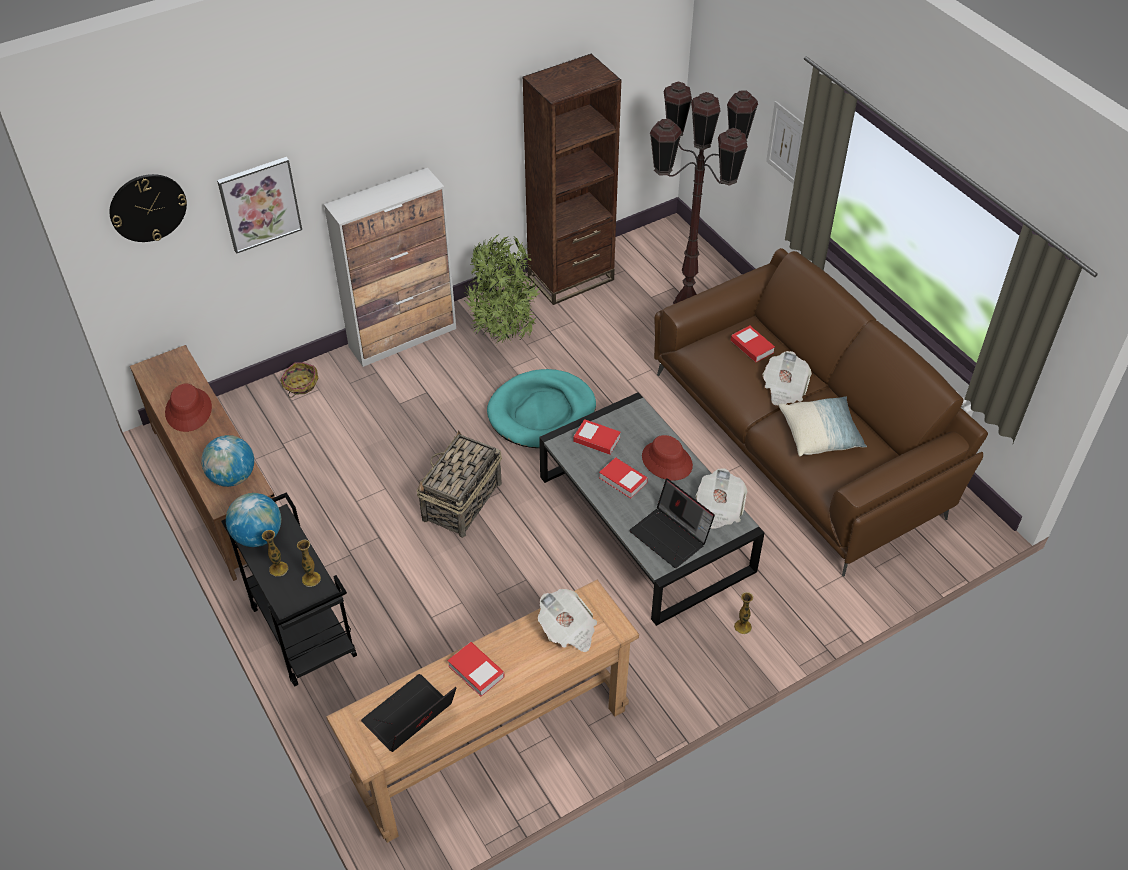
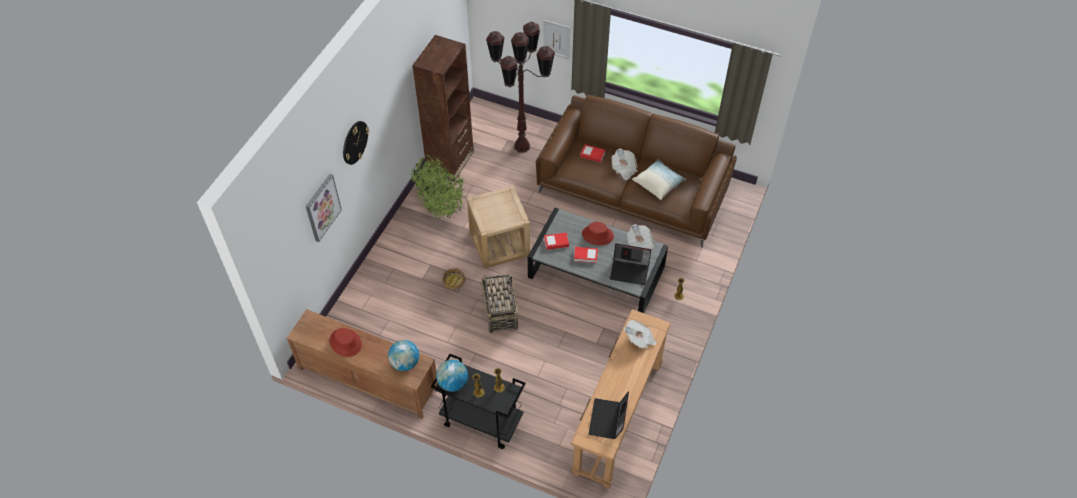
camera: 35 degrees left, 5 degrees up
wall clock [109,174,187,242] -> wall clock moved to [343,121,369,165]
basket [280,362,318,398] -> basket moved to [442,268,466,292]
cabinet [324,168,456,367] -> none
book [448,642,505,697] -> none
turquoise dog bed [487,369,596,448] -> beige side table [467,186,530,269]

